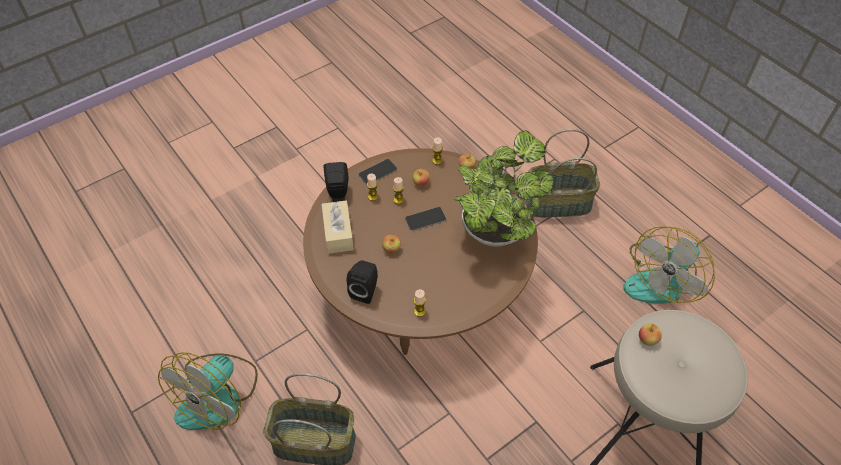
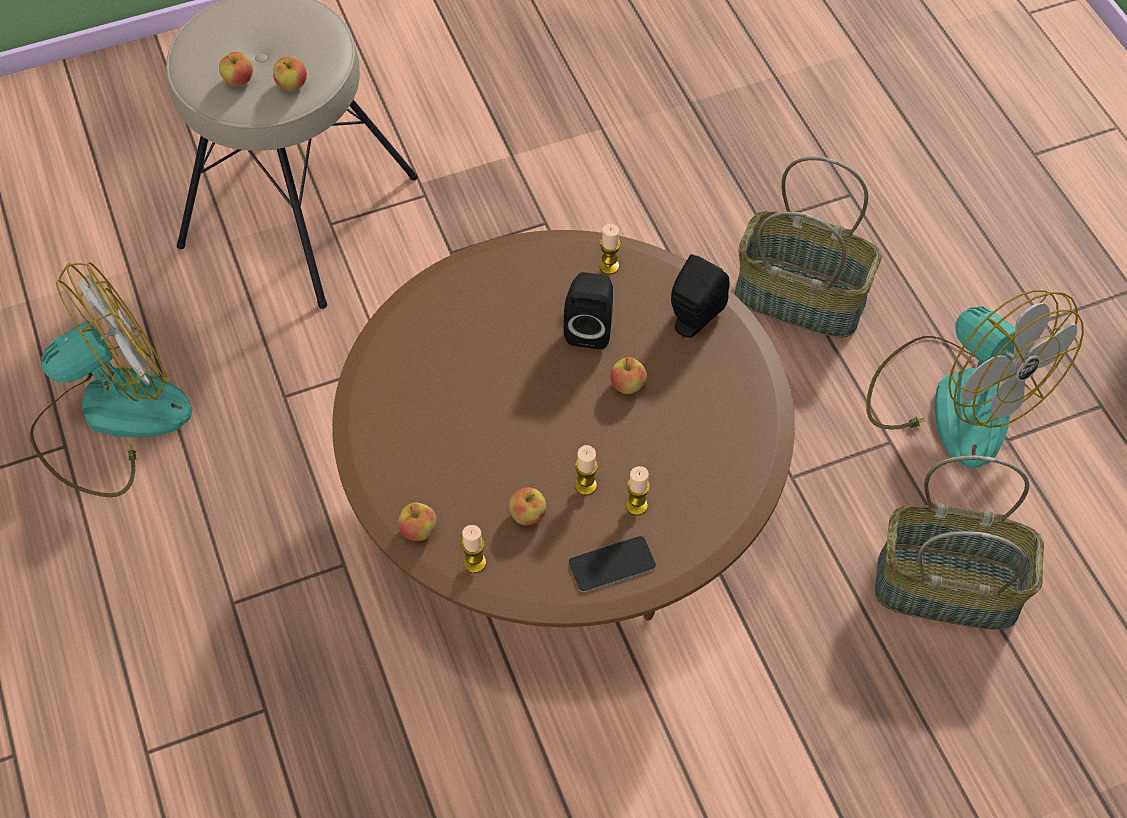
camera: 165 degrees left, 5 degrees up
fan [158,352,258,430] -> fan turned 105 degrees clockwise [866,290,1084,468]
beige tissue box [322,201,354,254] -> none
black speaker [323,162,348,202] -> black speaker moved to [564,272,613,349]
phone [405,207,446,231] -> none
potted plant [454,130,553,247] -> none
basket [525,129,600,218] -> basket moved to [875,456,1044,630]
none -> apple [219,52,253,86]

